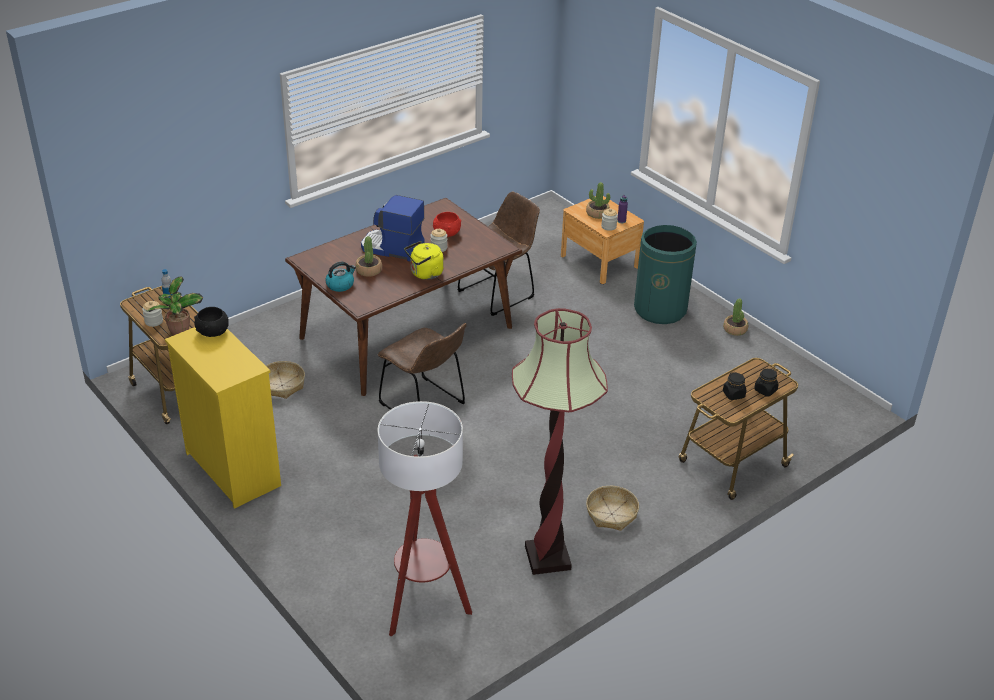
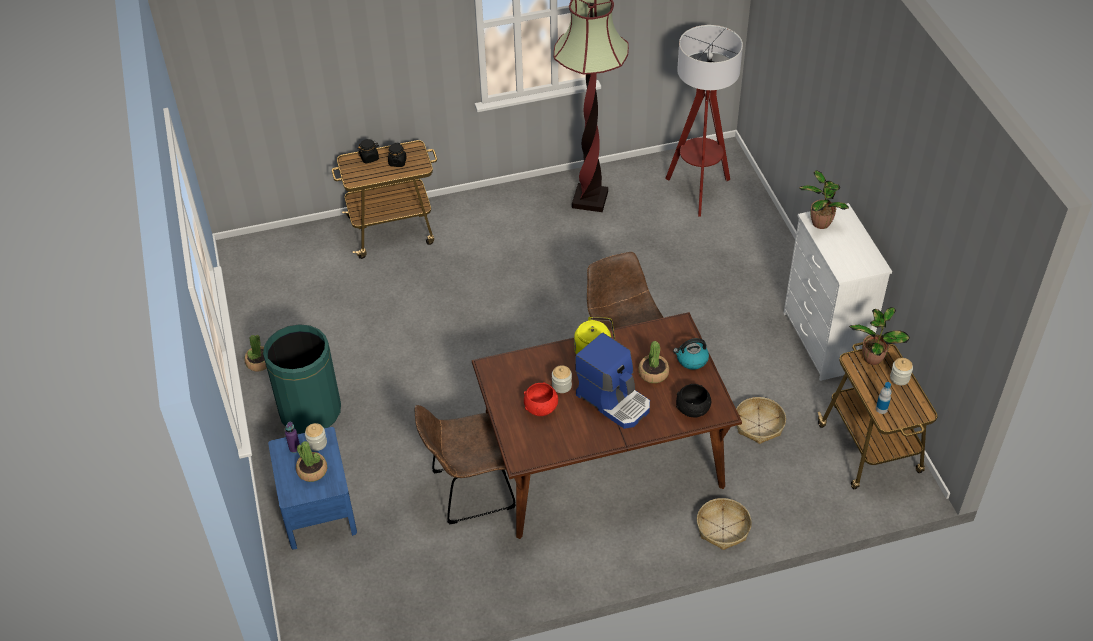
camera: 155 degrees left, 10 degrees up
yellow dresser [165,327,281,509] -> white dresser [783,203,892,381]
black bowl [194,307,229,337] -> black bowl moved to [676,384,711,417]
brown nightstand [561,196,644,284] -> blue nightstand [268,427,357,549]
basket [586,486,639,531] -> basket moved to [697,498,752,550]
none -> potted plant [799,171,849,229]

